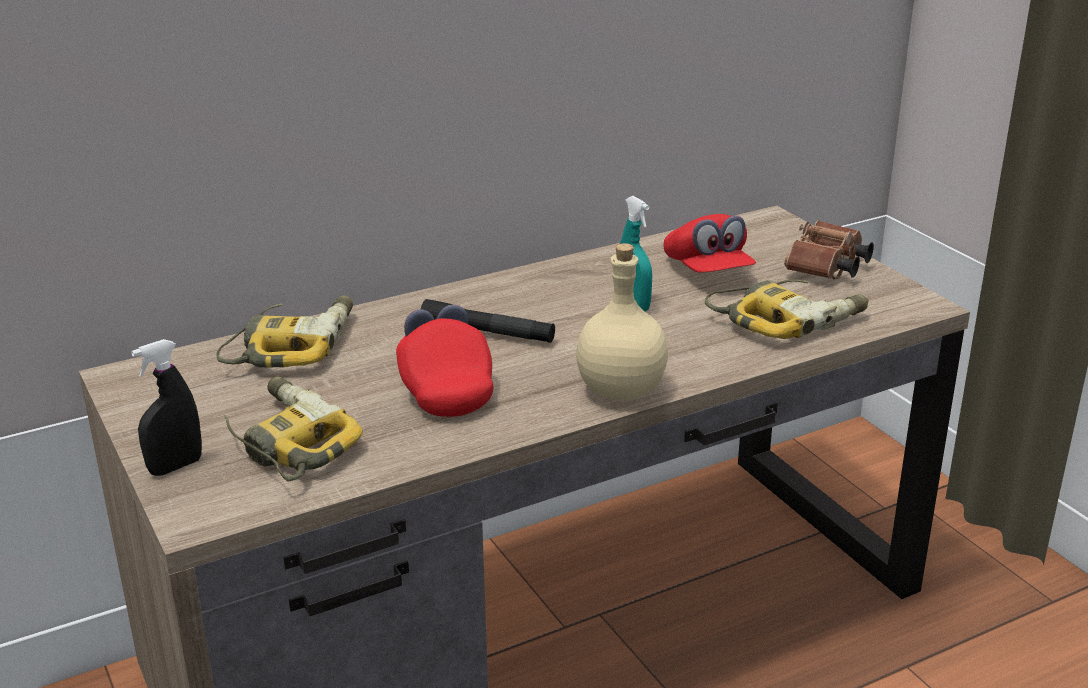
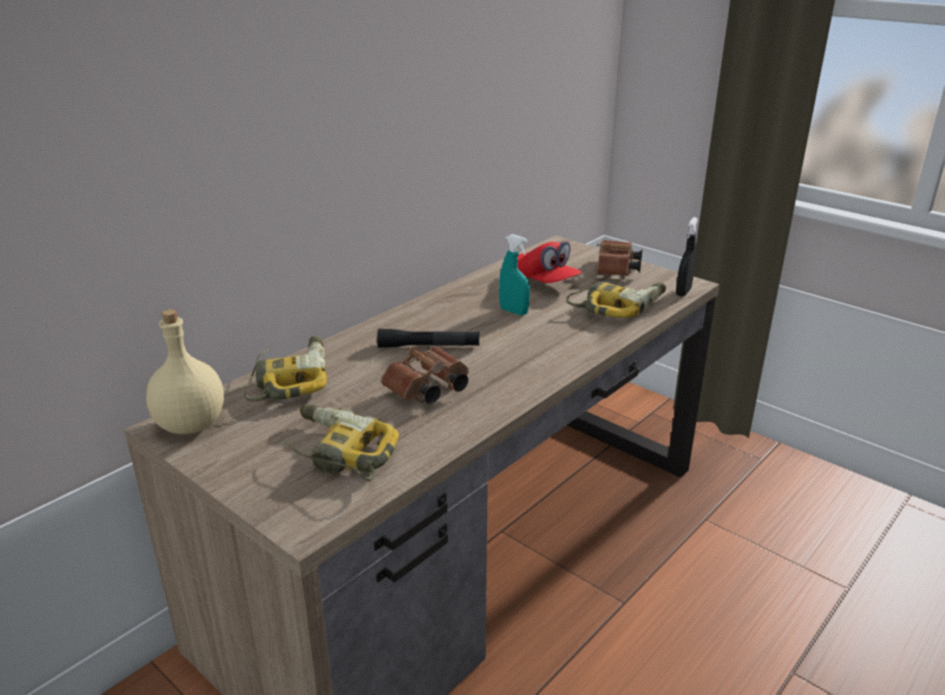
camera: 20 degrees left, 0 degrees up
black spray bottle [131,339,202,476] -> black spray bottle moved to [676,217,698,297]
red cap [396,305,493,417] -> brown binoculars [381,346,469,404]
beige bottle [576,243,668,400] -> beige bottle moved to [146,309,224,434]

